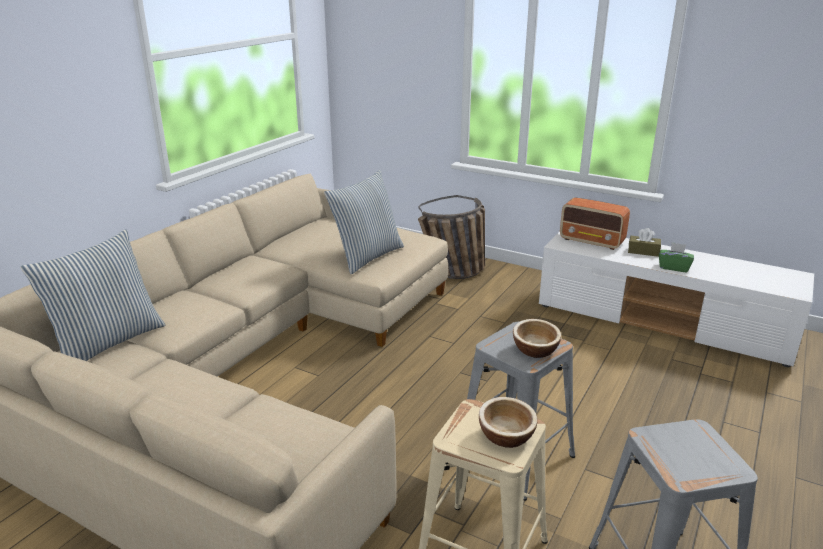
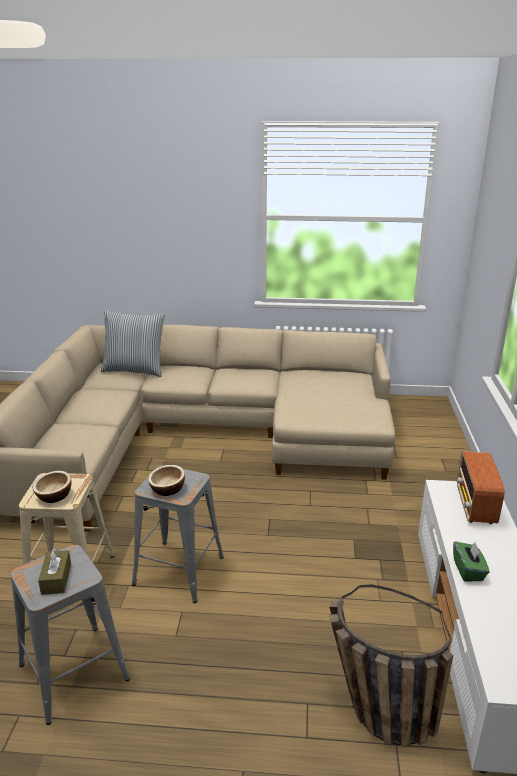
camera: 65 degrees right, 0 degrees up
pillow [324,170,404,274] -> none
basket [418,195,485,279] -> basket moved to [329,585,453,747]
brown tissue box [628,228,661,257] -> brown tissue box moved to [38,548,71,595]

